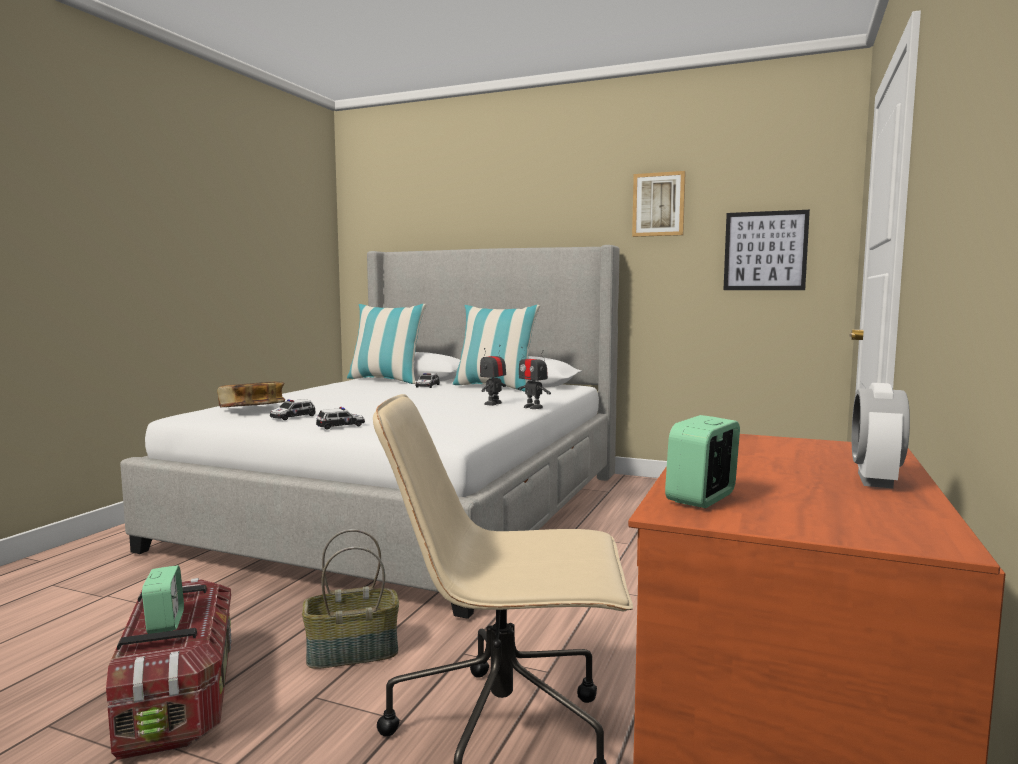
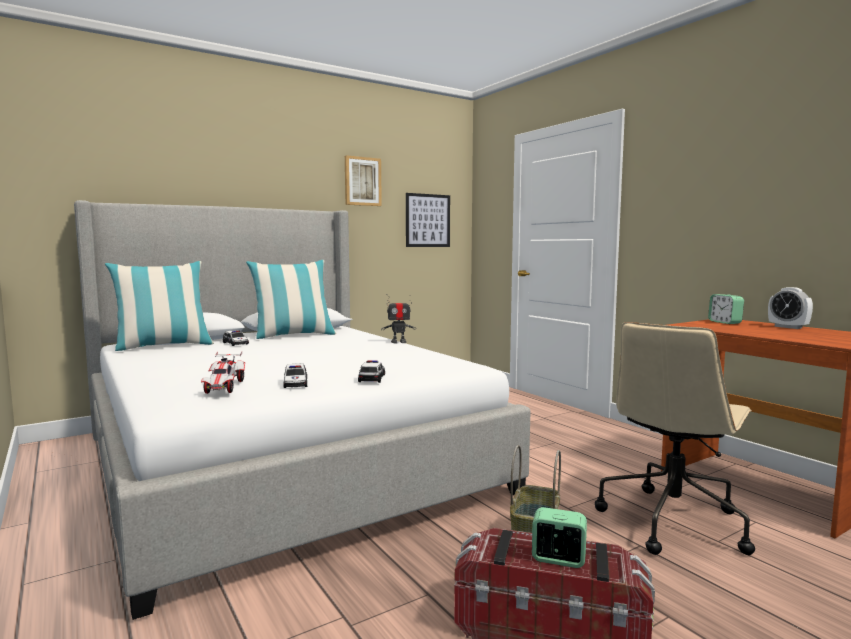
camera: 55 degrees left, 0 degrees up
book [217,382,285,407] -> toy car [201,351,245,394]
toy robot [480,345,506,406] -> none
alarm clock [665,415,740,508] -> alarm clock moved to [708,294,744,324]

